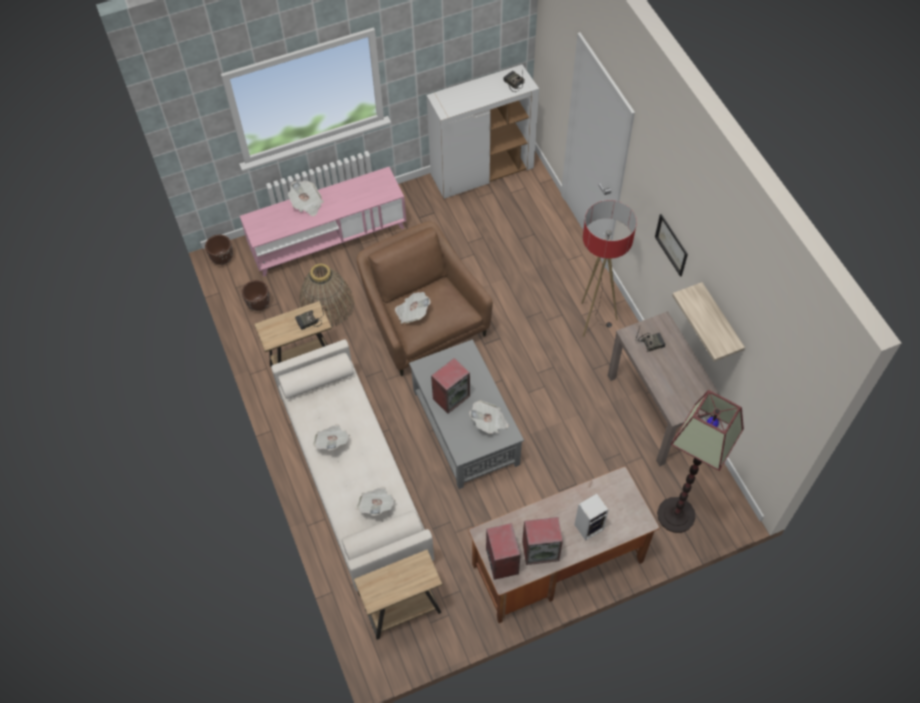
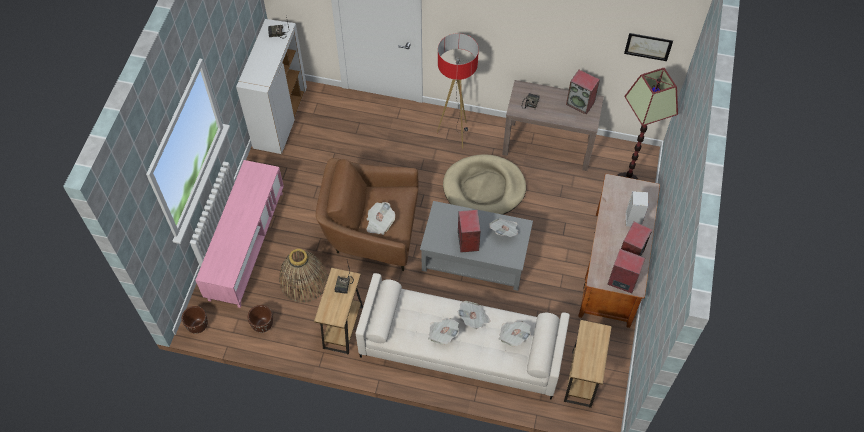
camera: 55 degrees left, 0 degrees up
newspaper [288,181,324,216] -> newspaper moved to [457,301,491,329]
picture [655,214,688,277] -> picture moved to [624,33,673,61]
shelf [672,282,745,362] -> none
none -> beige dog bed [443,154,526,215]
none -> speaker [566,70,600,115]

